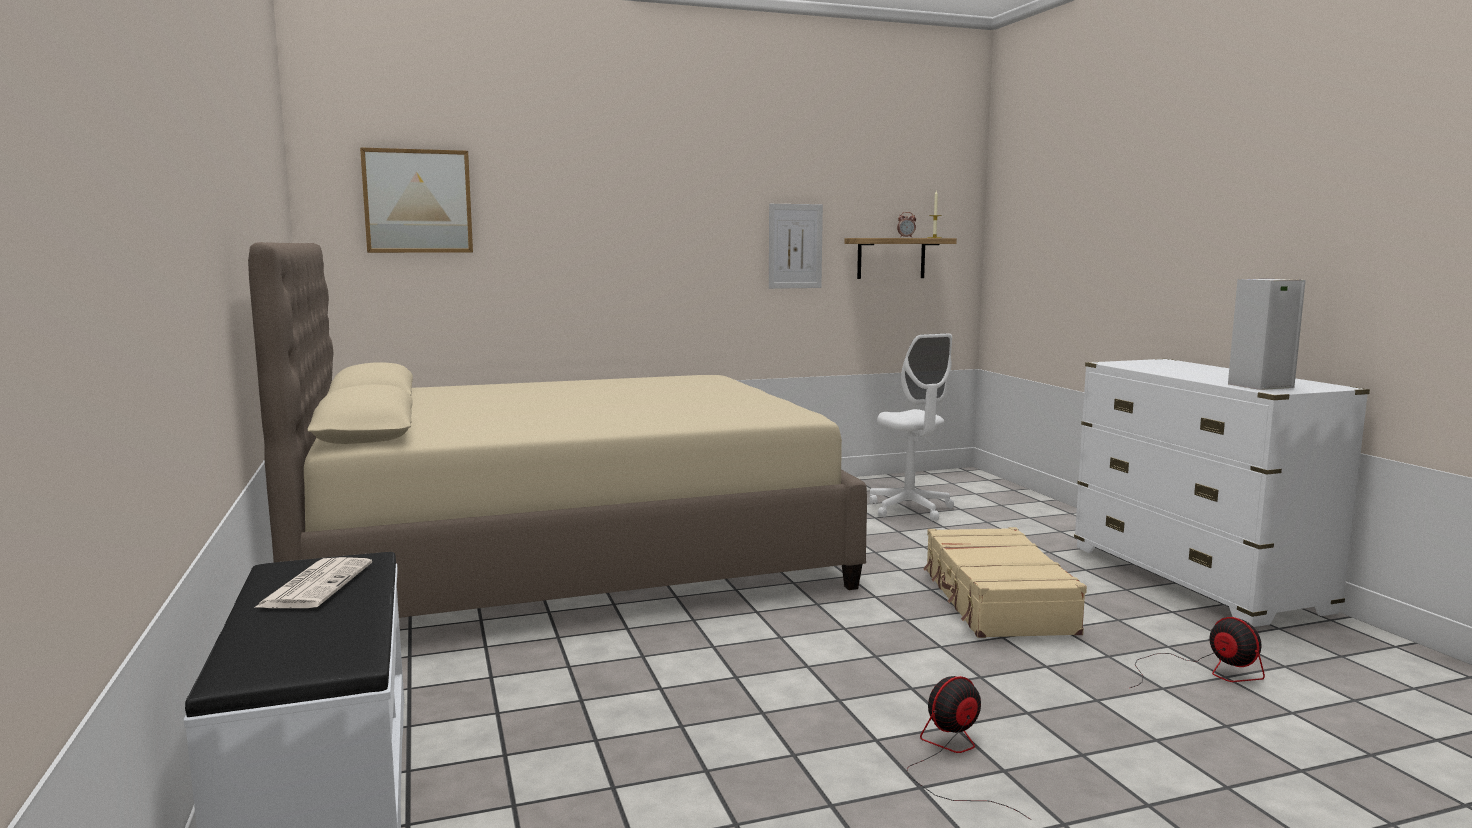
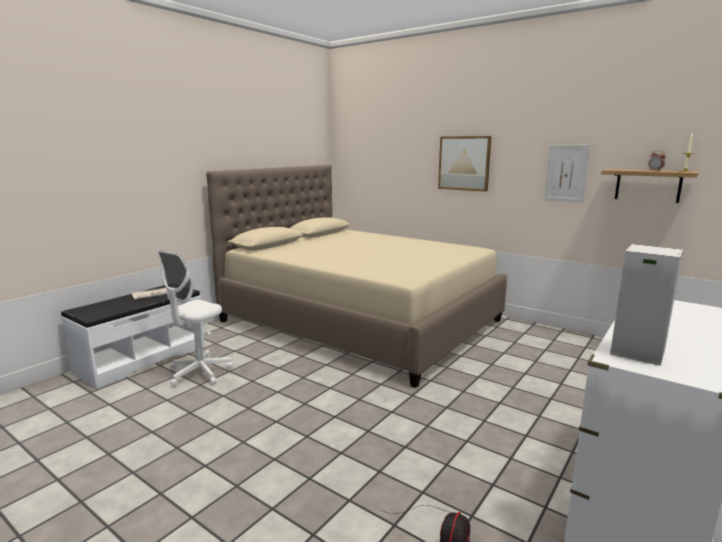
camera: 55 degrees right, 5 degrees up
picture [360,147,473,253] -> picture moved to [438,136,491,192]
white office chair [869,333,954,521] -> white office chair moved to [157,250,233,387]
fan [907,676,1031,820] -> none
beige suitcase [923,527,1087,638] -> none

